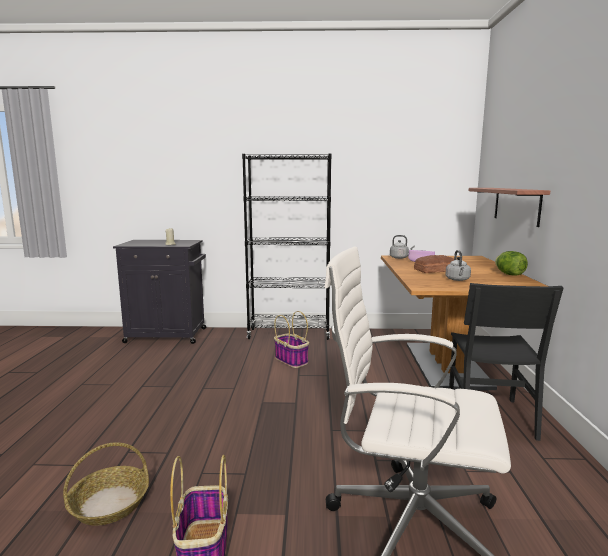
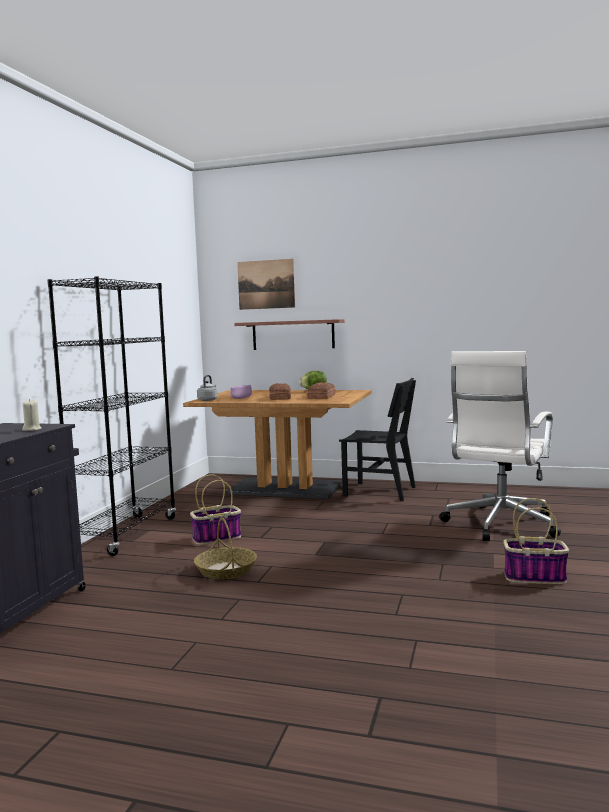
camera: 75 degrees left, 5 degrees down
basket [63,442,149,526] -> basket moved to [194,517,257,580]
grey kettle [445,250,471,281] -> bread [307,382,336,399]
none -> picture [237,259,295,310]

